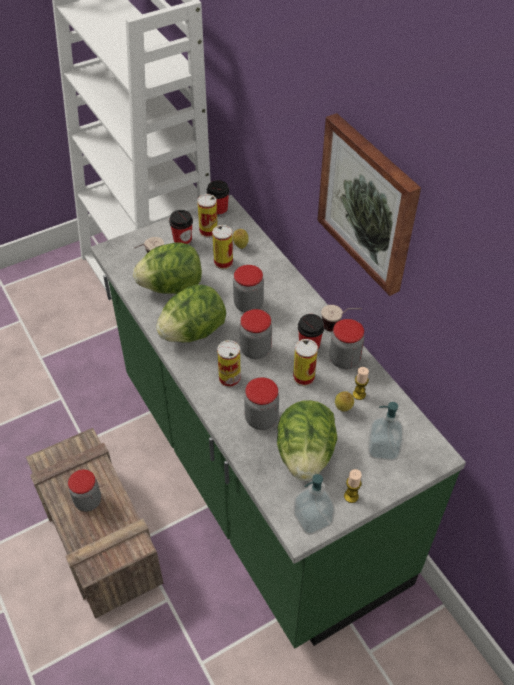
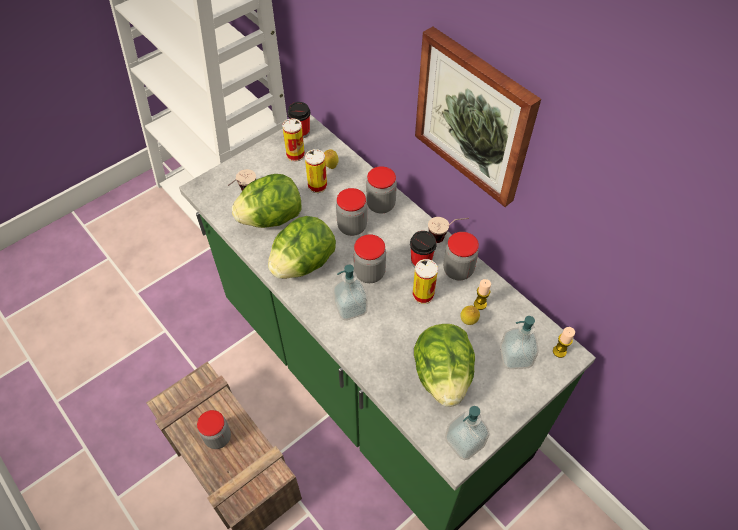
camera: 10 degrees left, 5 degrees up
cup [169,210,193,245] -> none
can [217,340,241,388] -> soap dispenser [333,264,368,320]
jar [244,377,279,430] -> jar moved to [366,166,397,213]
candle [344,469,362,503] -> candle moved to [553,327,575,358]

